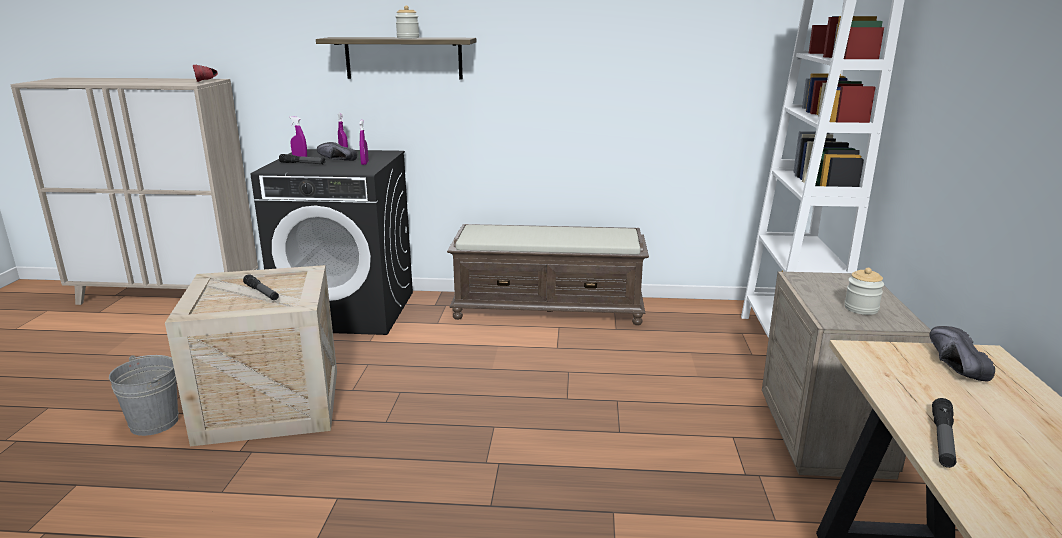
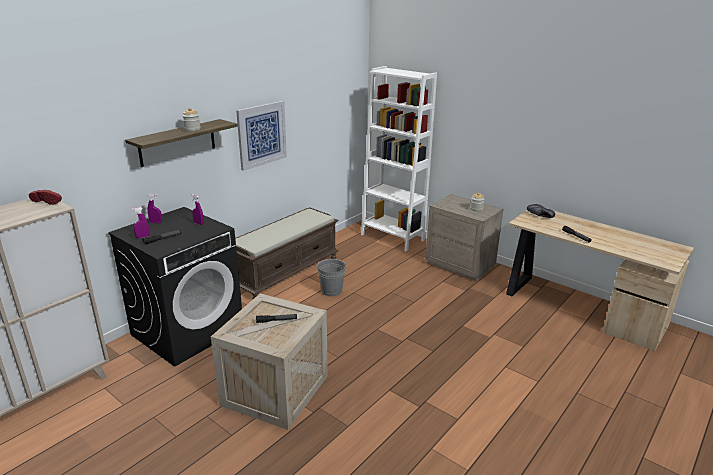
camera: 55 degrees left, 5 degrees up
grey bucket [109,355,179,436] -> grey bucket moved to [315,259,347,296]
black shoe [317,142,357,161] -> none
none -> picture [236,101,287,171]

